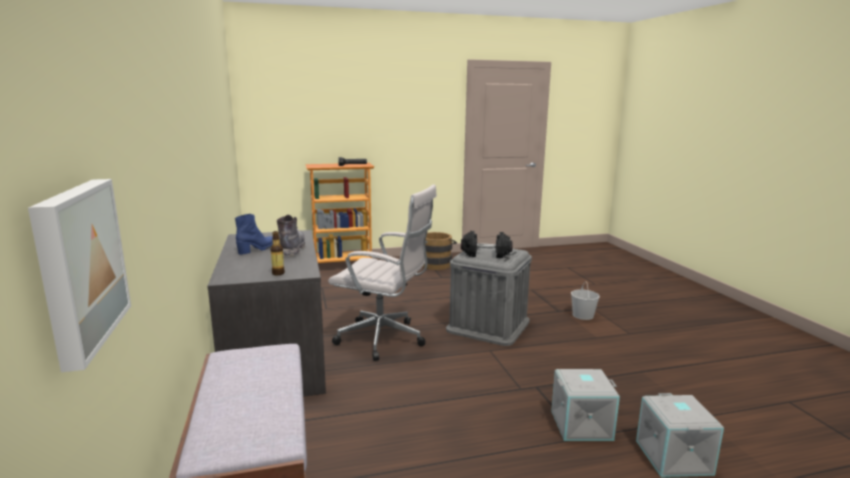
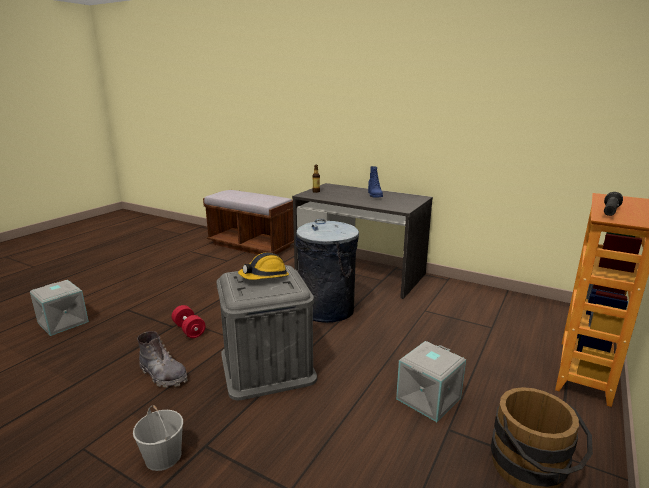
camera: 135 degrees right, 5 degrees up
picture [28,179,131,372] -> none
grey boot [277,215,305,257] -> grey boot moved to [137,331,187,388]
white office chair [328,184,437,361] -> grey trash can [295,219,359,323]
black dumbbell [461,231,513,258] -> hard hat [238,252,289,280]
grey storage box [551,369,620,441] -> grey storage box moved to [396,341,466,422]
none -> red dumbbell [172,305,206,338]

